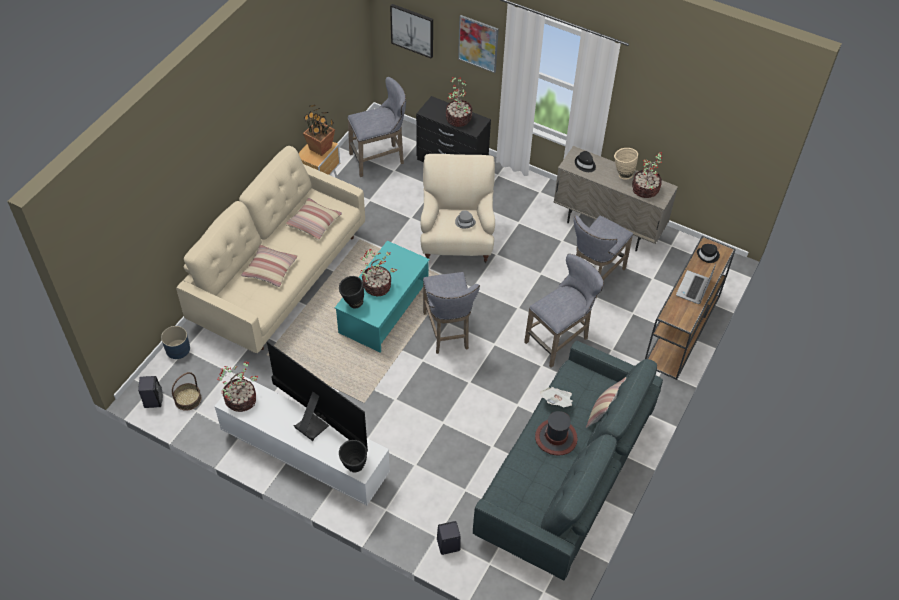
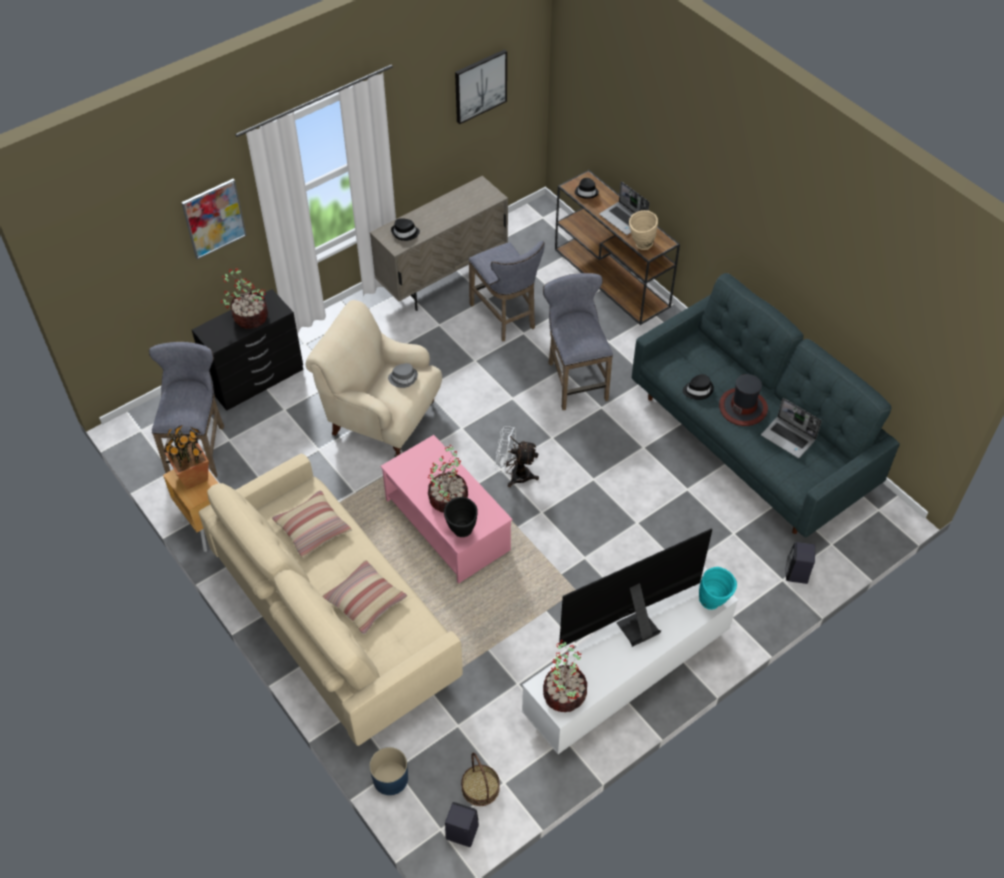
camera: 65 degrees left, 0 degrees up
turquoise coffee table [335,241,430,353] -> pink coffee table [381,435,513,584]
black vase [339,440,367,472] -> turquoise vase [699,567,737,610]
picture [390,4,433,58] -> picture moved to [455,49,507,124]
grey stool [423,272,480,354] -> white fan [494,426,539,487]
newspaper [540,387,573,407] -> black hat [683,374,714,400]
pillow [586,377,627,428] -> none
beige vase [614,148,638,180] -> beige vase moved to [629,210,658,250]
potted plant [632,152,662,198] -> none
none -> laptop [761,398,822,458]

